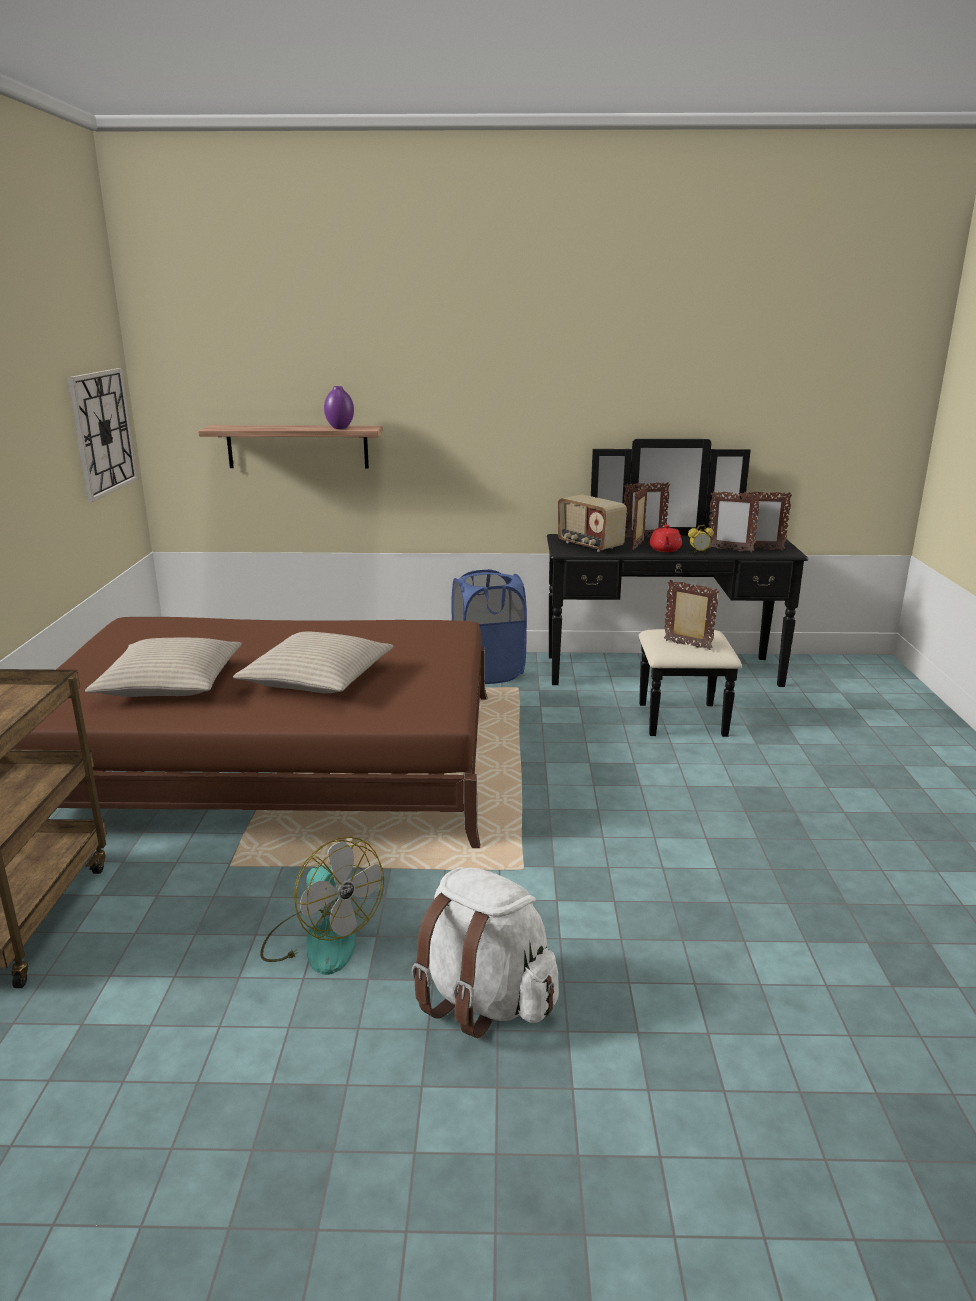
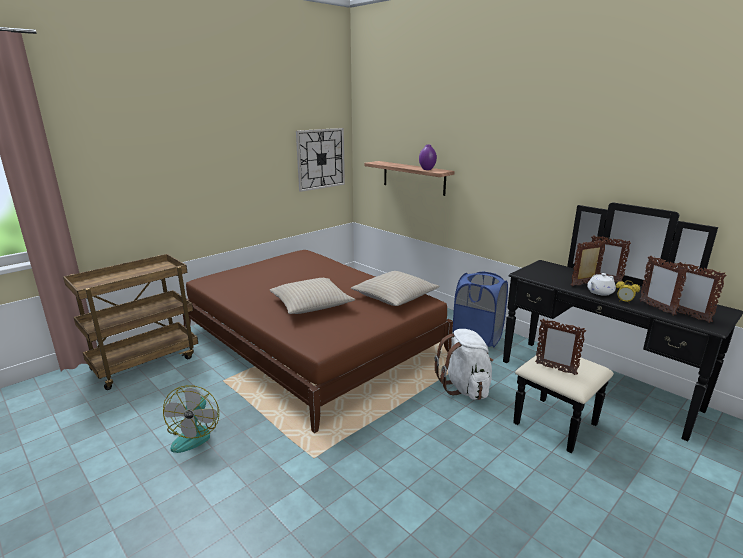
camera: 45 degrees right, 0 degrees up
beige pillow [85,638,242,697] -> beige pillow moved to [351,271,440,306]
white backpack [411,867,559,1038] -> white backpack moved to [435,329,493,400]
radio [558,495,627,552] -> none
red teapot [650,525,682,552] -> white teapot [587,273,616,296]
picture frame [664,580,719,650] -> picture frame turned 135 degrees clockwise [535,319,586,375]

